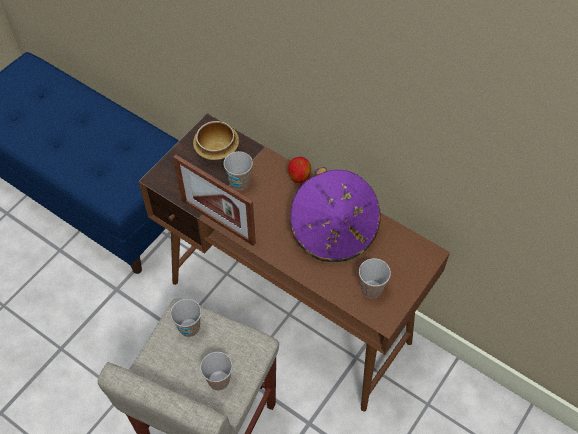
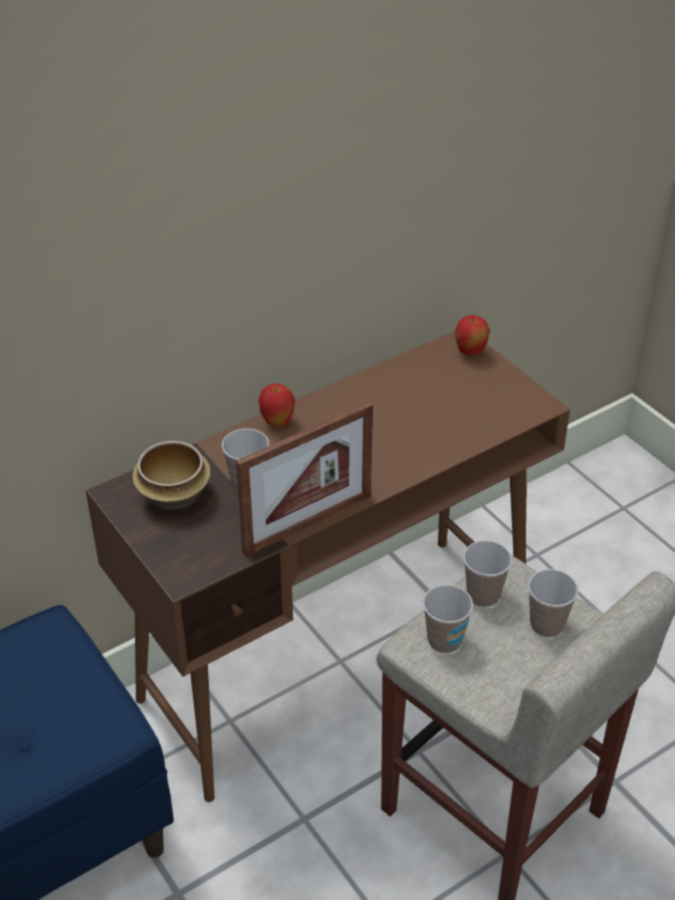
camera: 70 degrees left, 15 degrees down
purple hat [290,167,381,262] -> none
cup [359,258,391,298] -> cup moved to [463,540,512,607]
none -> apple [455,315,490,356]

